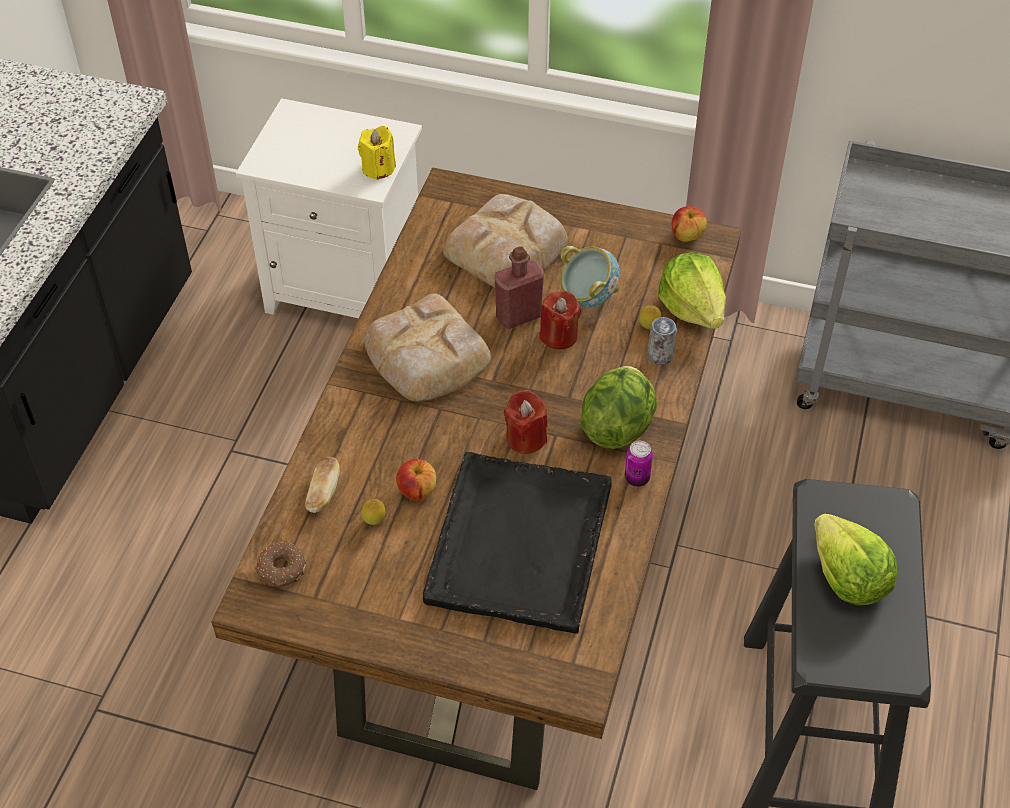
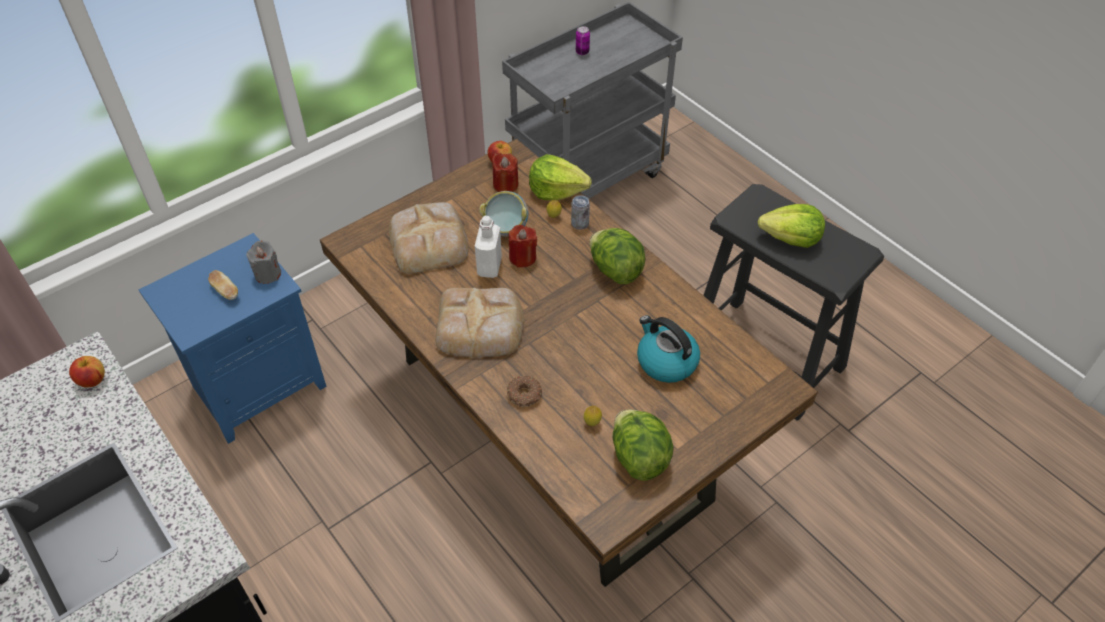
camera: 55 degrees left, 0 degrees up
white nightstand [236,98,422,318] -> blue nightstand [139,233,327,444]
donut [255,543,306,587] -> donut moved to [507,376,542,406]
bread [305,457,340,513] -> bread moved to [208,270,238,300]
yellow candle [358,126,396,180] -> grey candle [246,240,281,284]
apple [396,459,436,501] -> apple moved to [69,356,105,388]
black tray [423,452,612,634] -> kettle [637,315,700,383]
red bottle [494,246,544,329] -> white bottle [475,216,502,278]
red candle [504,389,548,454] -> red candle moved to [492,153,519,192]
can [625,441,653,487] -> can moved to [576,26,590,55]
none -> lettuce [613,410,674,481]

